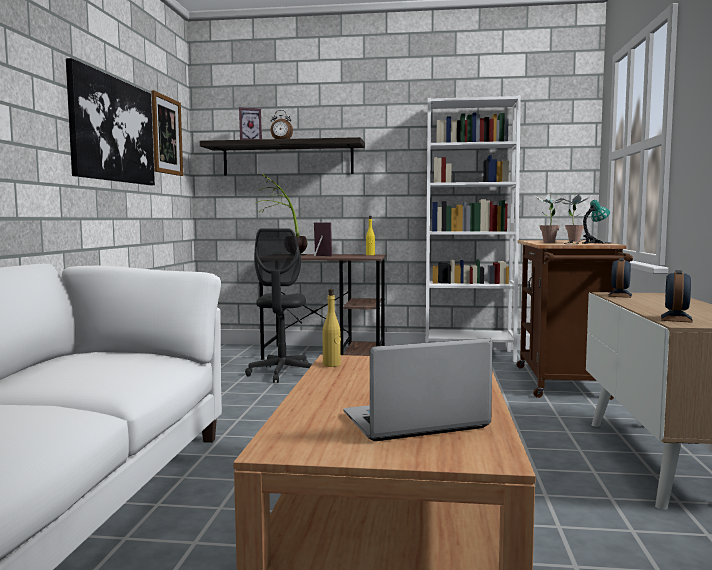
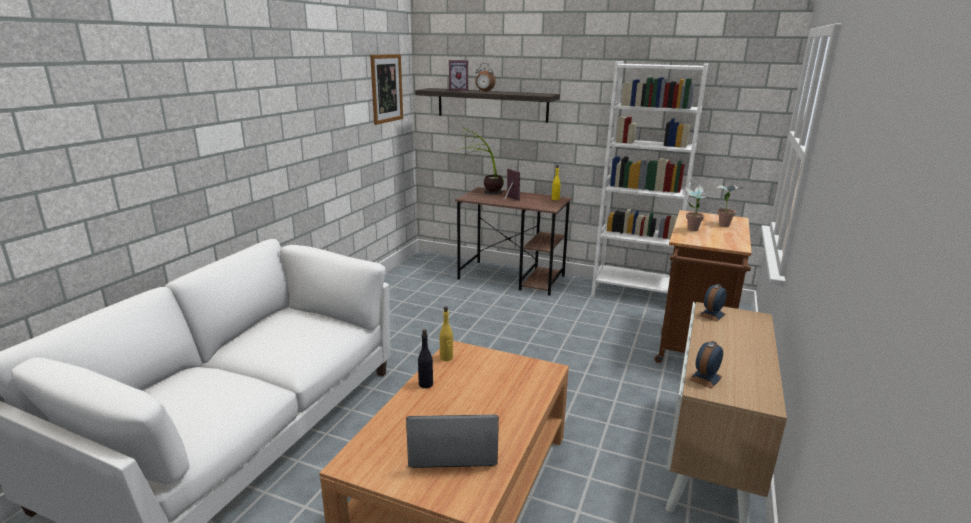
camera: 15 degrees right, 15 degrees up
picture [66,58,155,185] -> none
grey office chair [245,228,312,383] -> none
table lamp [564,200,611,244] -> none
none -> black bottle [418,329,433,388]

